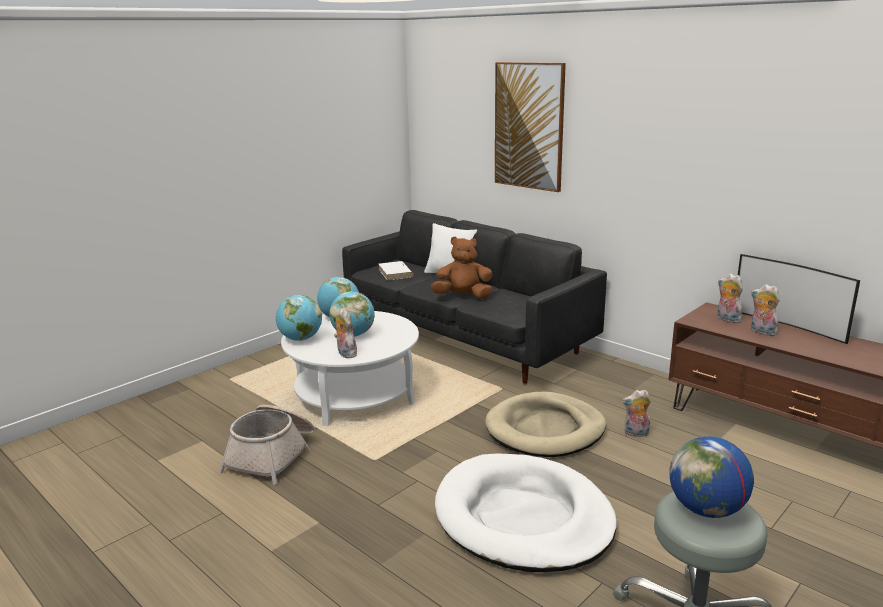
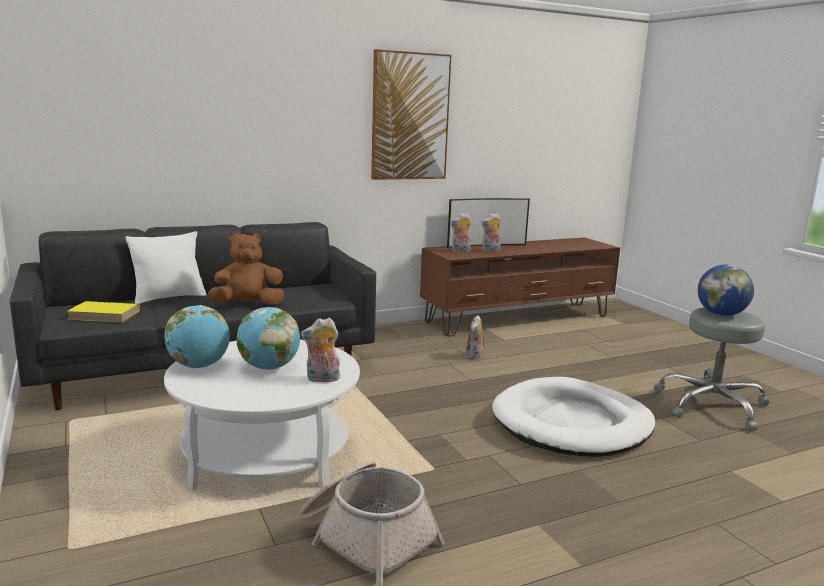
camera: 70 degrees left, 5 degrees down
globe [276,295,322,341] -> none
white book [379,261,413,281] -> yellow book [67,301,140,323]
brown plush toy [431,237,493,299] -> brown plush toy turned 45 degrees clockwise [208,232,285,305]
beige dog bed [485,392,606,457] -> none
picture [495,62,566,192] -> picture moved to [371,49,452,180]

